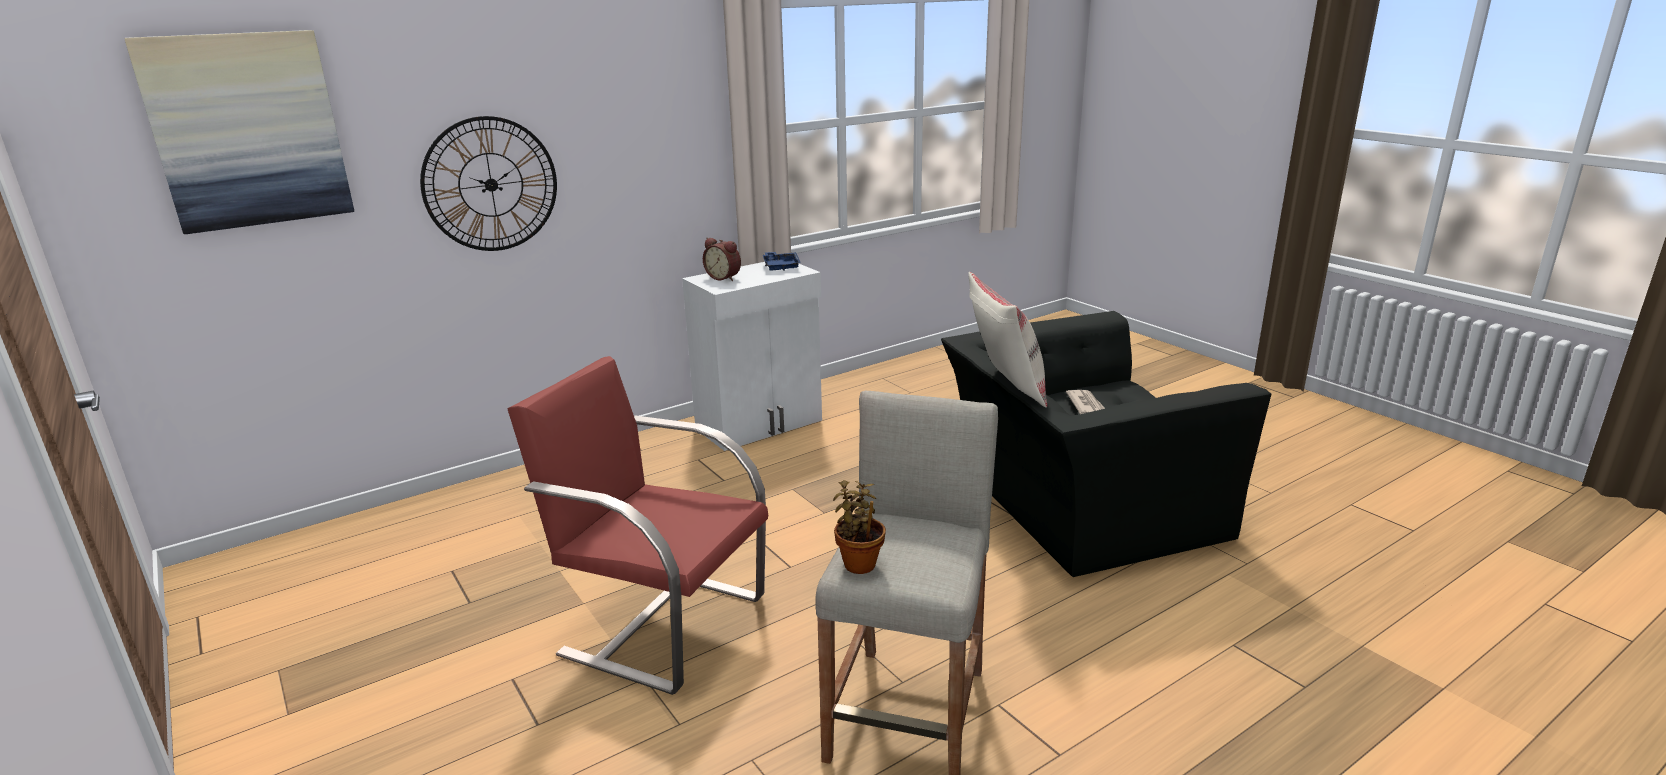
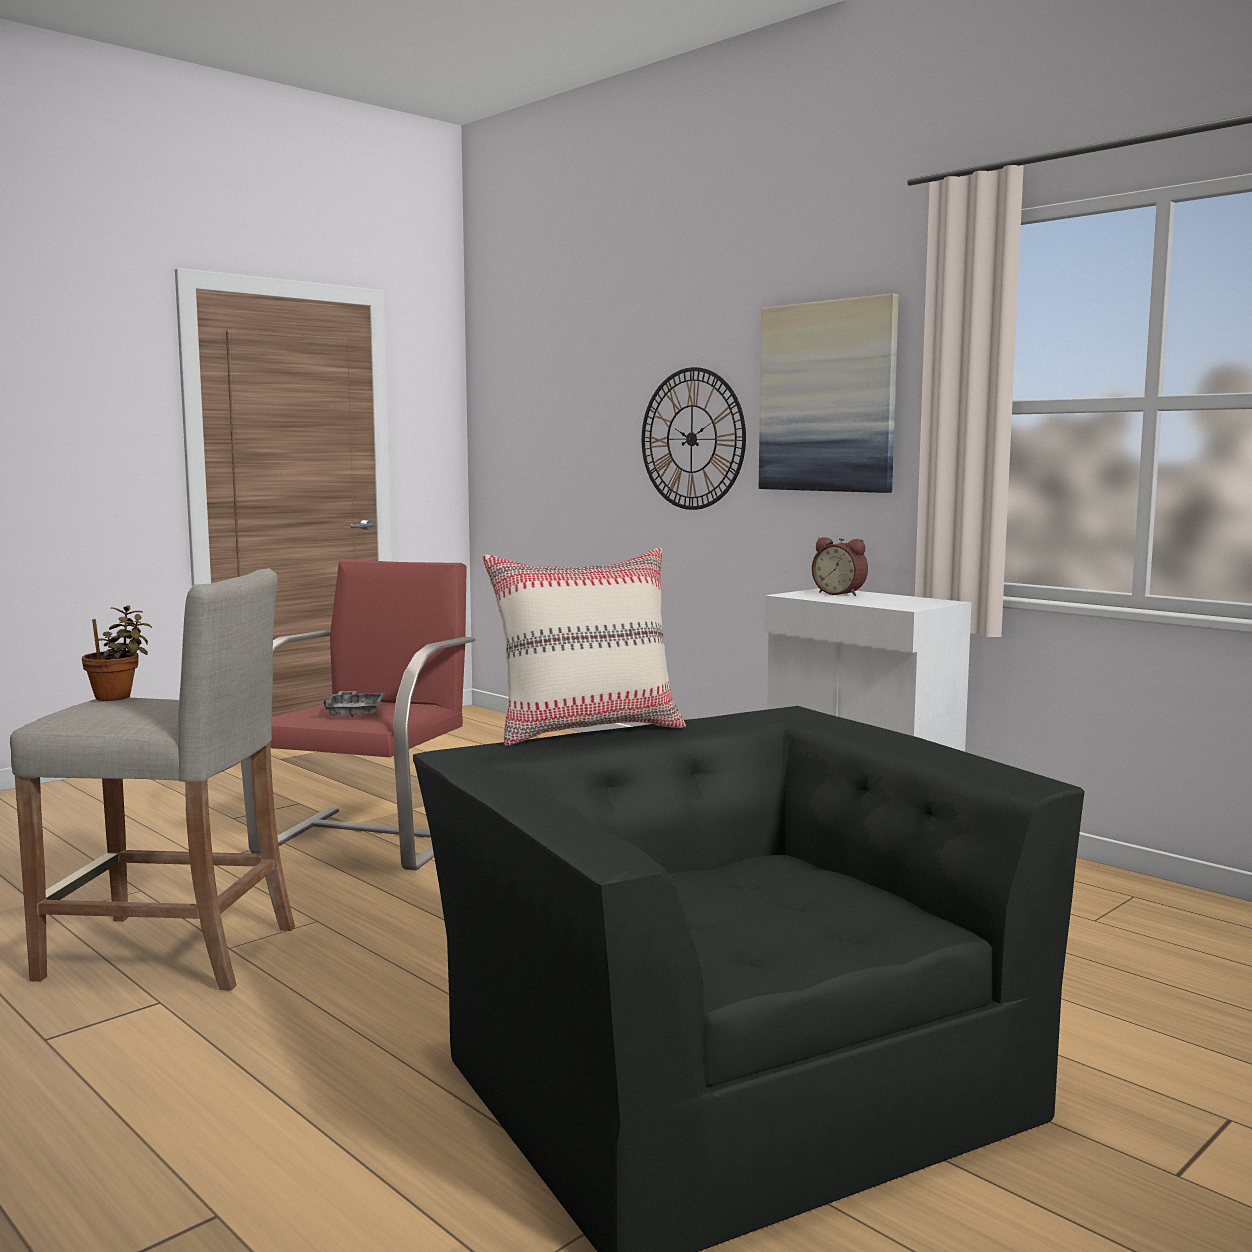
camera: 80 degrees right, 15 degrees down
picture [125,30,354,234] -> picture moved to [759,293,899,493]
alarm clock [703,238,741,281] -> alarm clock turned 75 degrees counterclockwise [812,537,868,596]
blue tray [763,252,801,271] -> none
newspaper [1066,390,1105,414] -> none
none -> grey tray [323,691,385,717]

